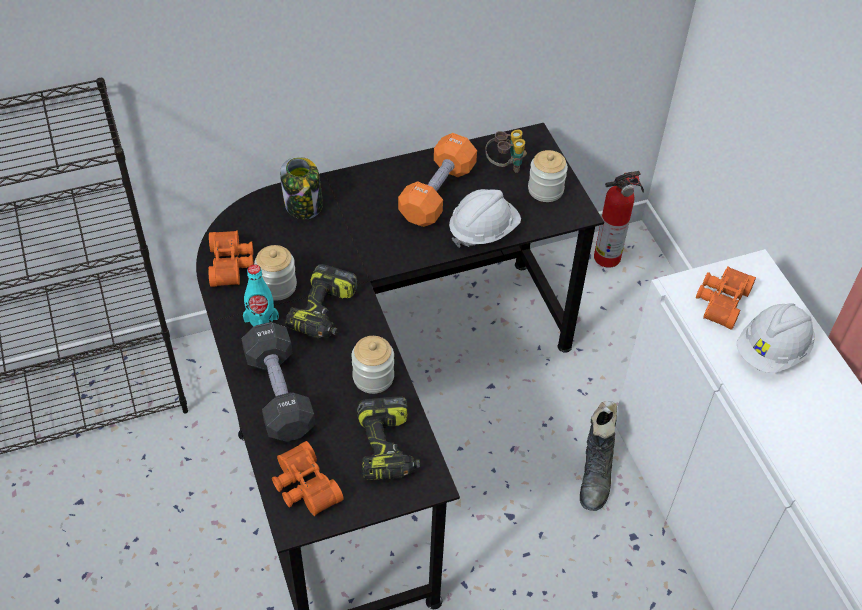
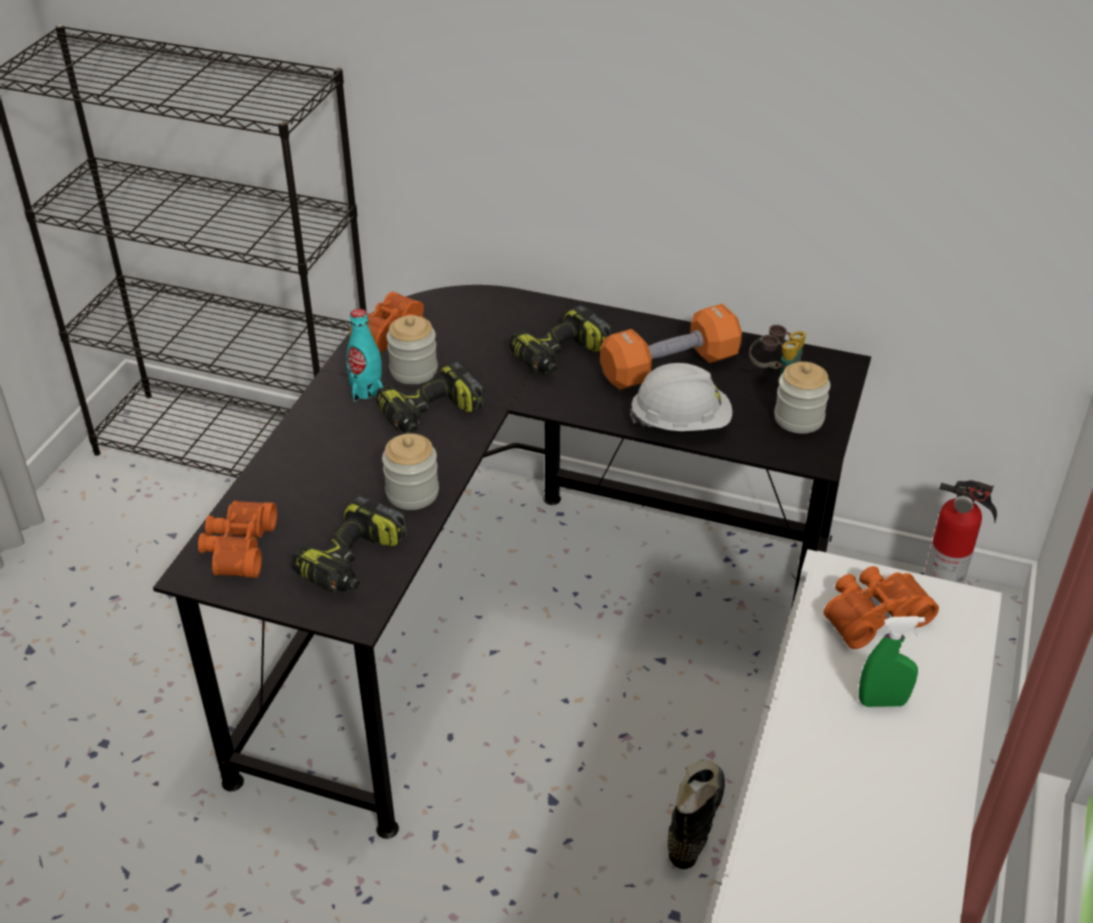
camera: 40 degrees right, 10 degrees down
black dumbbell [242,322,315,442] -> none
jar [280,157,323,220] -> none
black boot [580,401,617,511] -> black boot turned 150 degrees clockwise [667,760,725,869]
white hard hat [737,303,815,373] -> green spray bottle [859,616,925,707]
none -> power drill [509,305,612,374]

